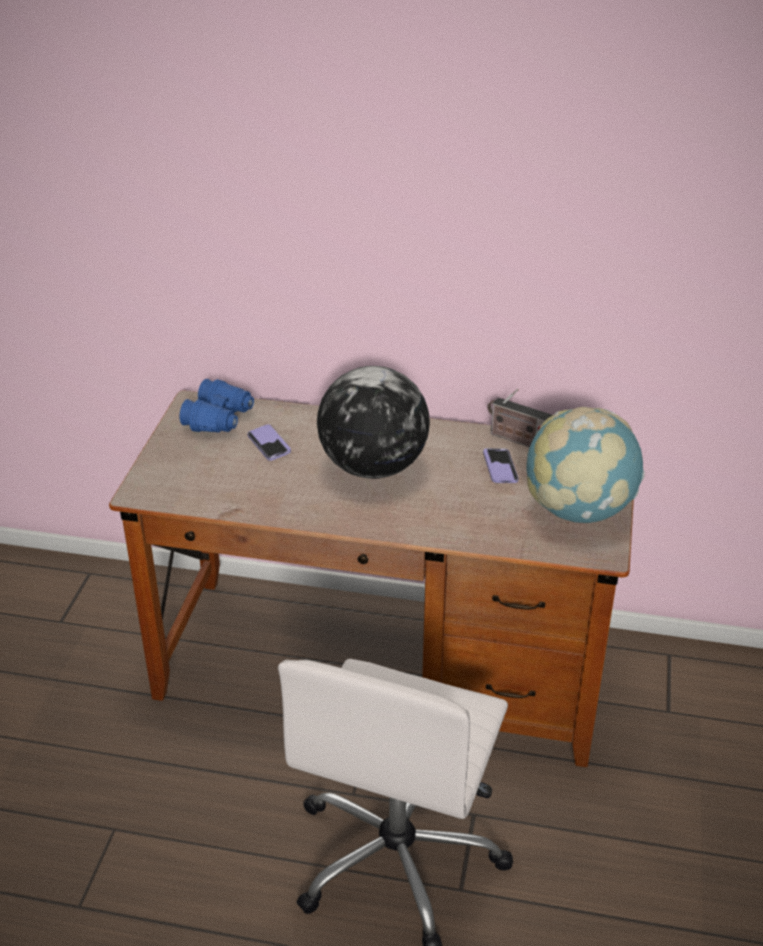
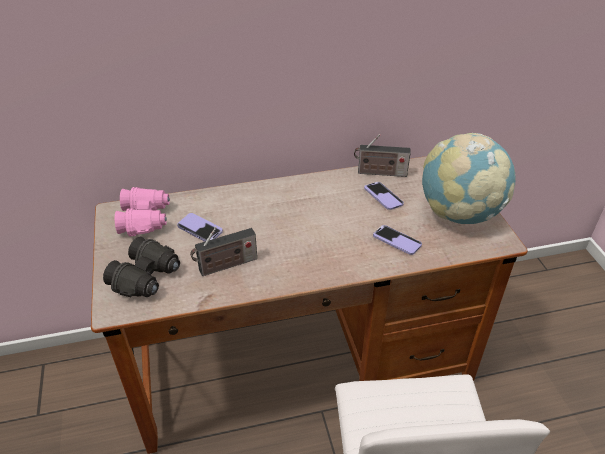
camera: 25 degrees left, 5 degrees up
blue binoculars [179,379,254,432] -> pink binoculars [115,187,170,237]
globe [317,366,430,479] -> none
none -> black binoculars [103,237,180,297]
none -> radio [190,226,257,276]
none -> phone [373,225,422,255]

